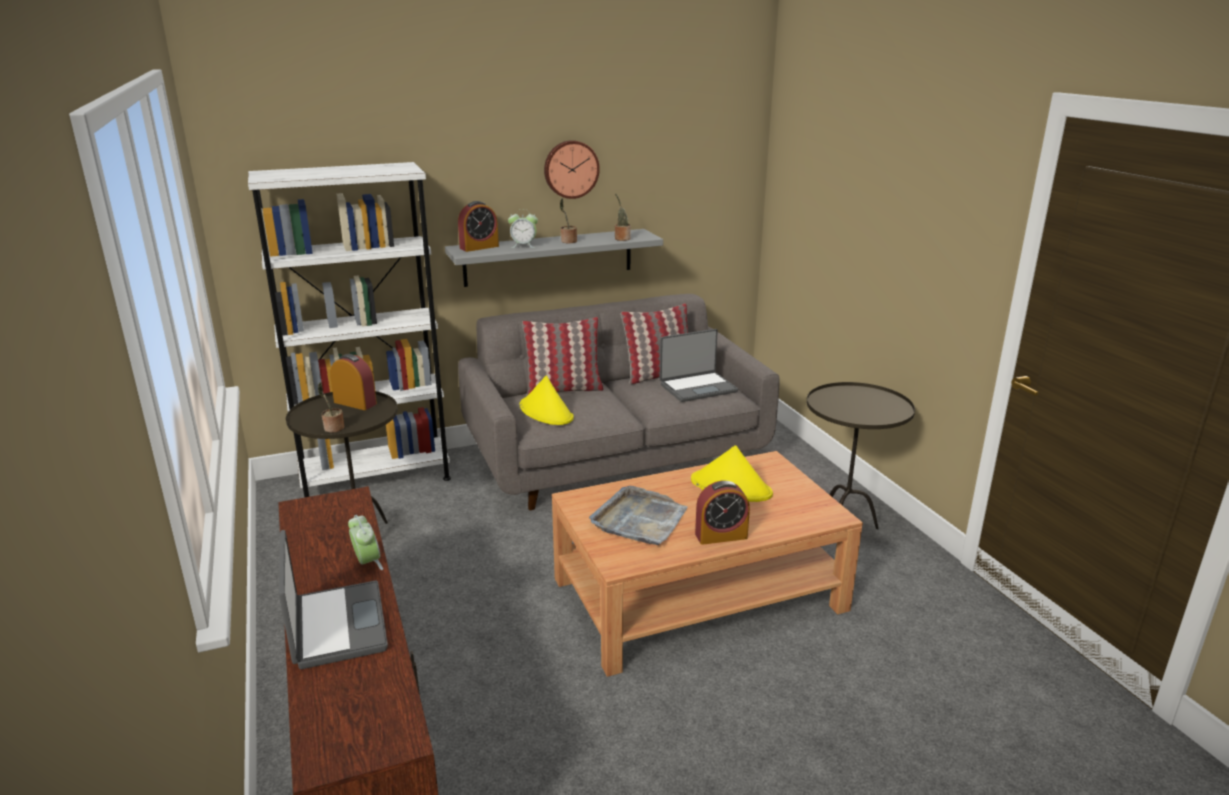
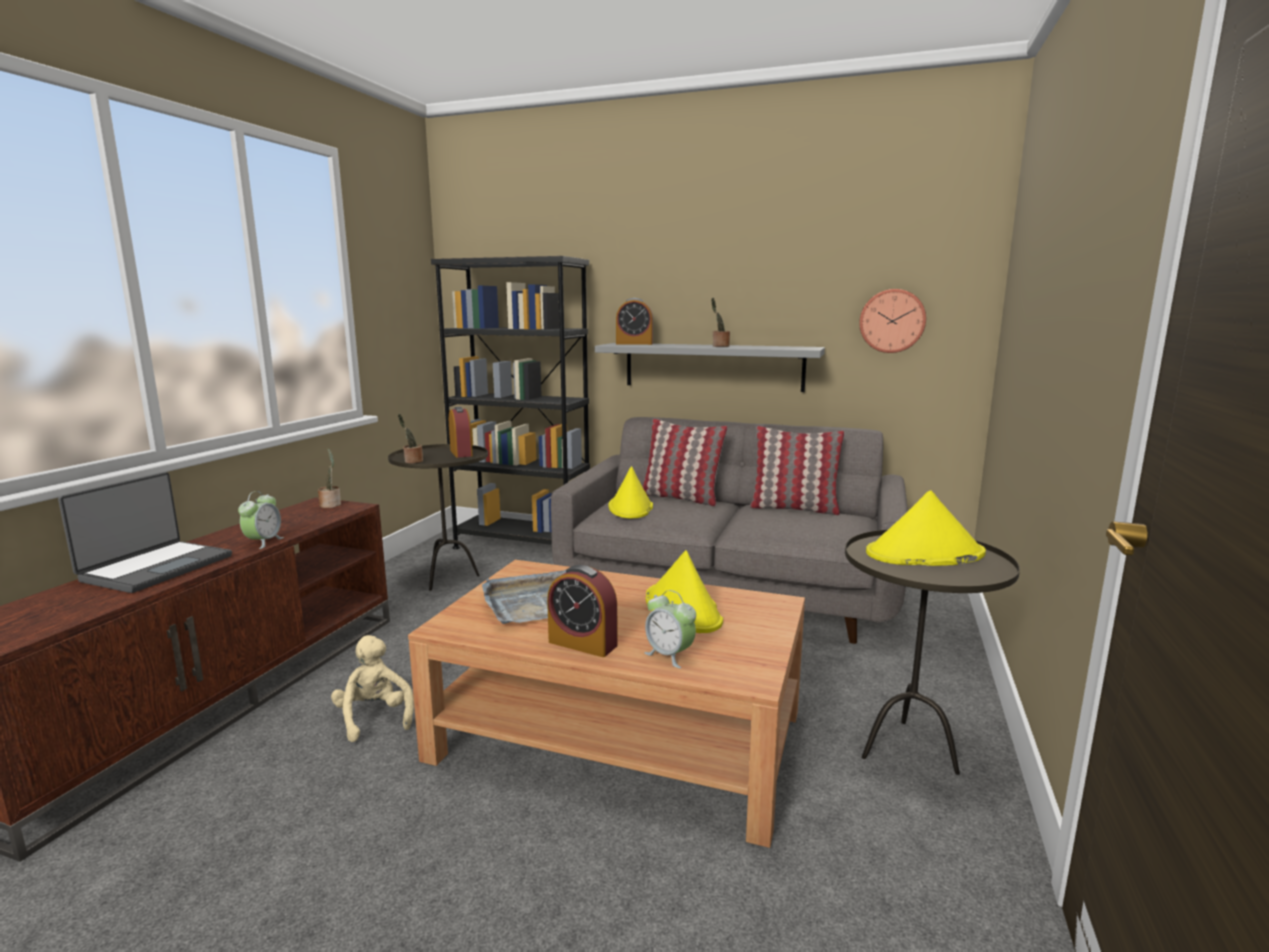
camera: 40 degrees right, 10 degrees down
white bookcase [248,162,451,497] -> black bookcase [431,256,590,549]
alarm clock [508,209,538,248] -> alarm clock moved to [644,590,696,668]
wall clock [544,140,600,199] -> wall clock moved to [859,289,926,353]
potted plant [614,193,631,241] -> potted plant moved to [318,449,341,508]
laptop [659,329,738,402] -> none
none -> beige plush toy [331,635,414,742]
none -> yellow hat [866,490,986,566]

